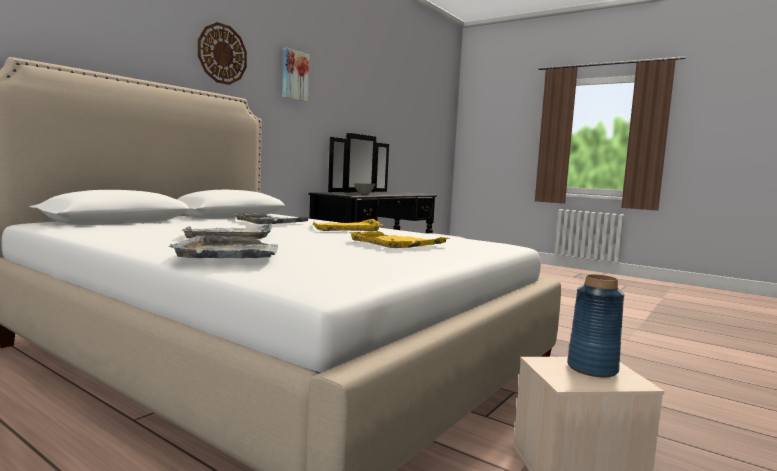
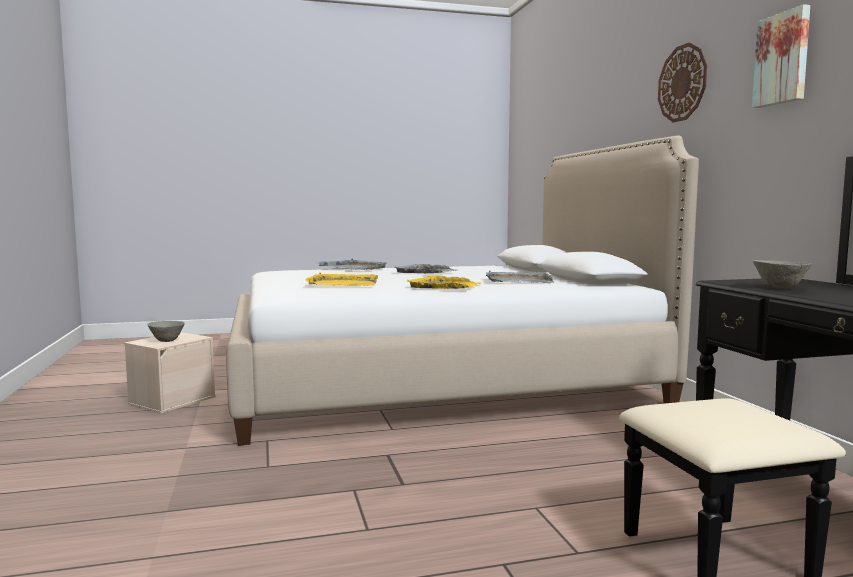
camera: 130 degrees right, 0 degrees up
blue vase [567,274,624,378] -> grey bowl [147,321,185,342]

